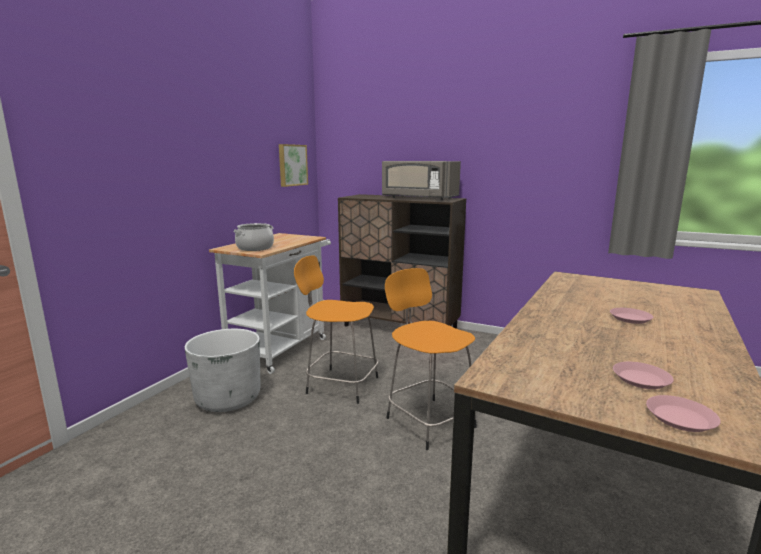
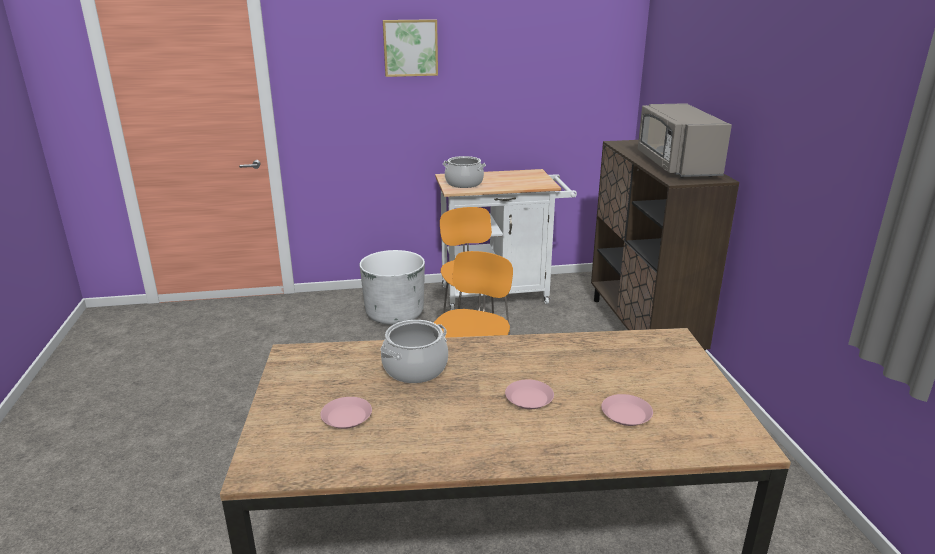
camera: 55 degrees right, 10 degrees up
picture [279,144,308,187] -> picture moved to [383,19,438,77]
pink plate [646,395,721,432] -> pink plate moved to [601,394,653,426]
none -> cooking pot [380,320,448,383]

